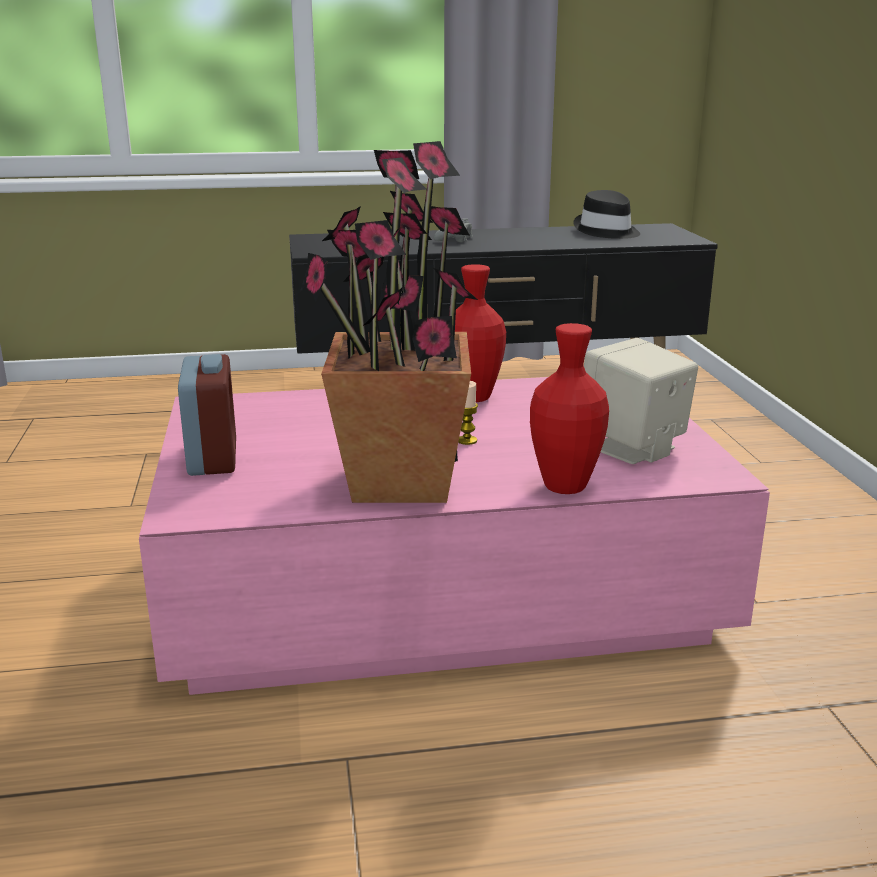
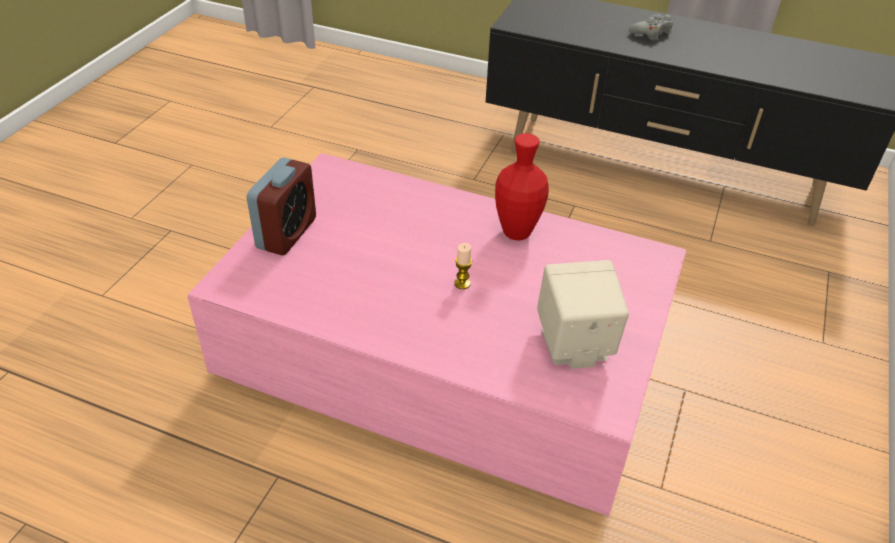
camera: 30 degrees right, 20 degrees up
potted plant [300,141,478,503] -> none
red vase [530,323,609,494] -> none
black hat [573,190,640,239] -> none

